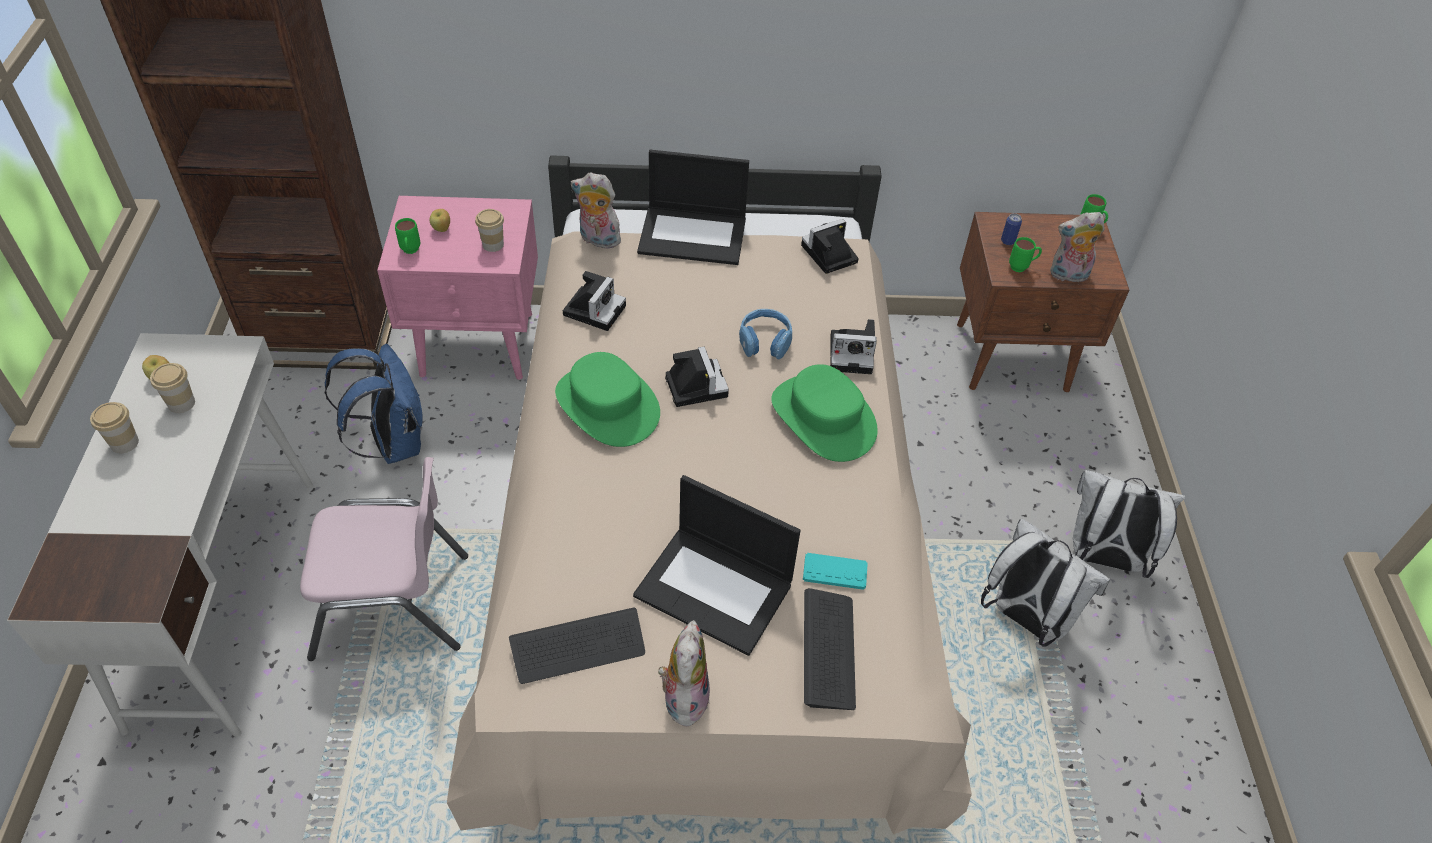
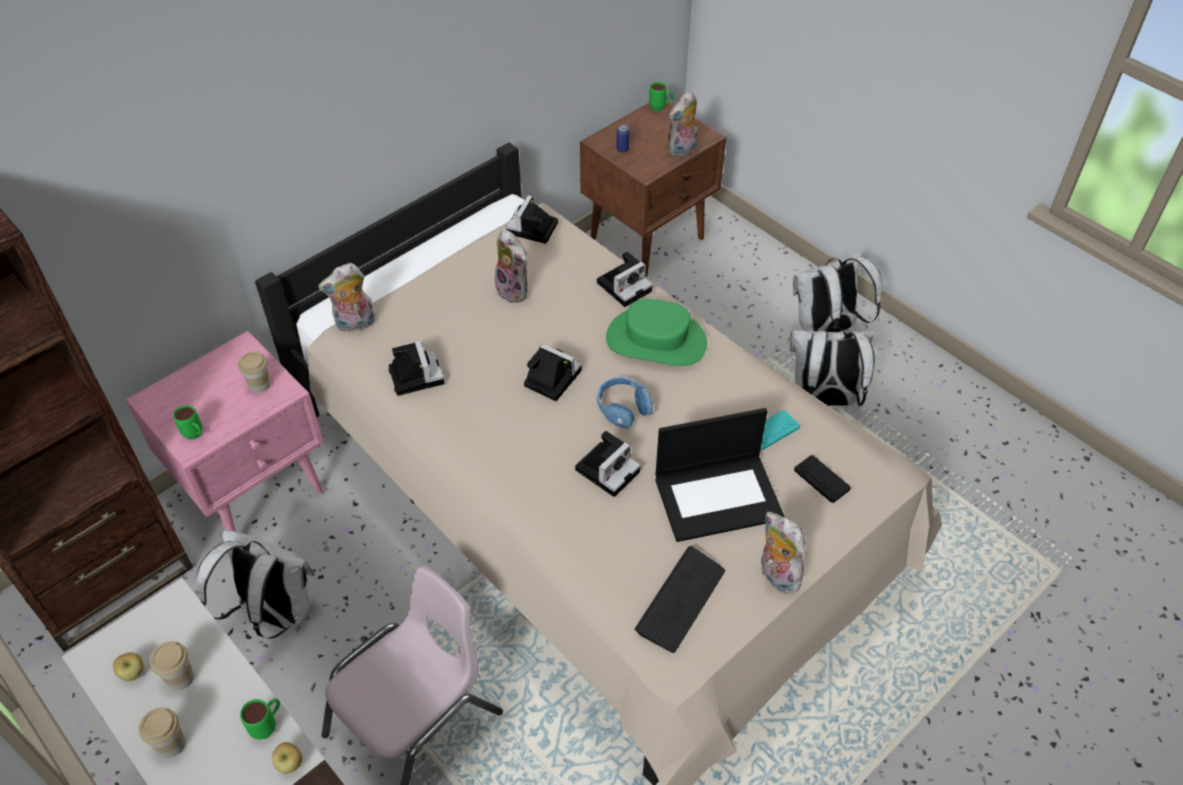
camera: 40 degrees left, 0 degrees up
blue backpack [325,344,423,464] -> white backpack [197,529,314,639]
apple [429,209,450,232] -> apple moved to [272,742,302,774]
green hat [555,352,660,447] -> none
laptop [637,150,749,265] -> none
blue headphones [739,309,792,360] -> blue headphones moved to [597,377,653,429]
keyboard [804,588,856,710] -> black game controller [794,455,851,503]
green mug [1009,237,1042,272] -> green mug moved to [240,699,280,739]
none -> plush toy [495,229,528,303]
none -> camera [575,431,641,497]

